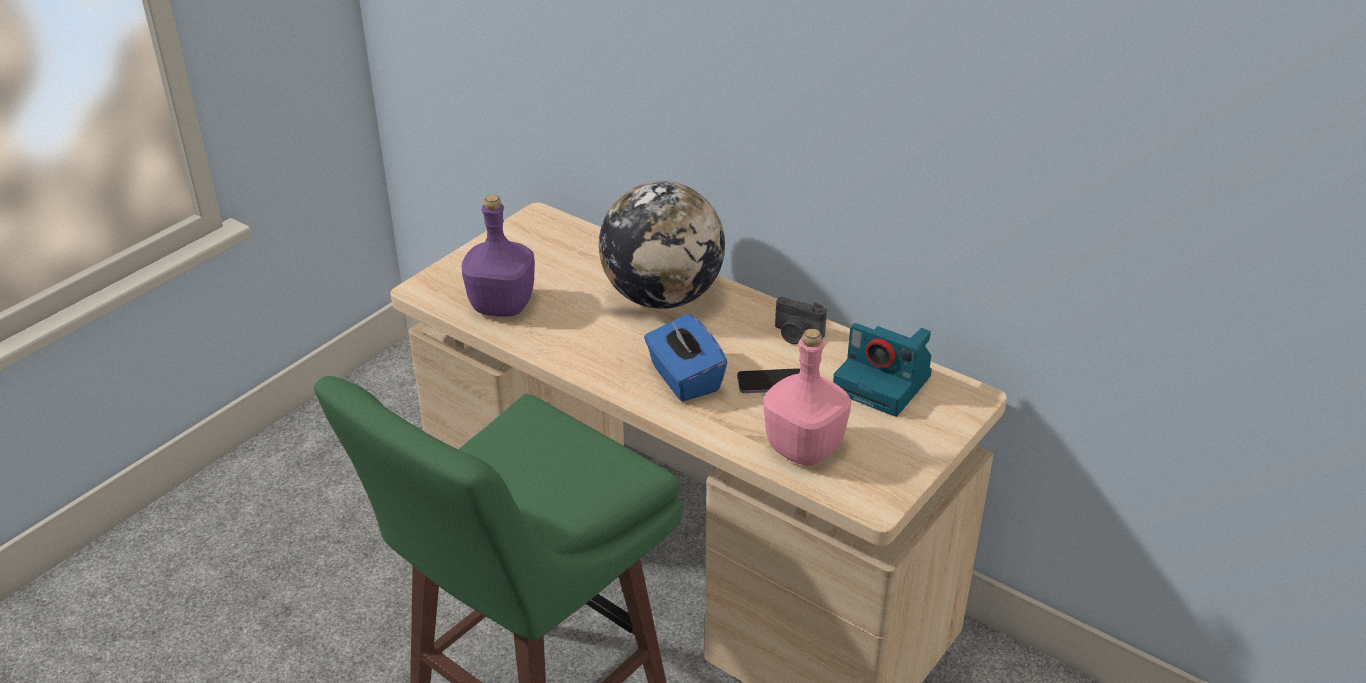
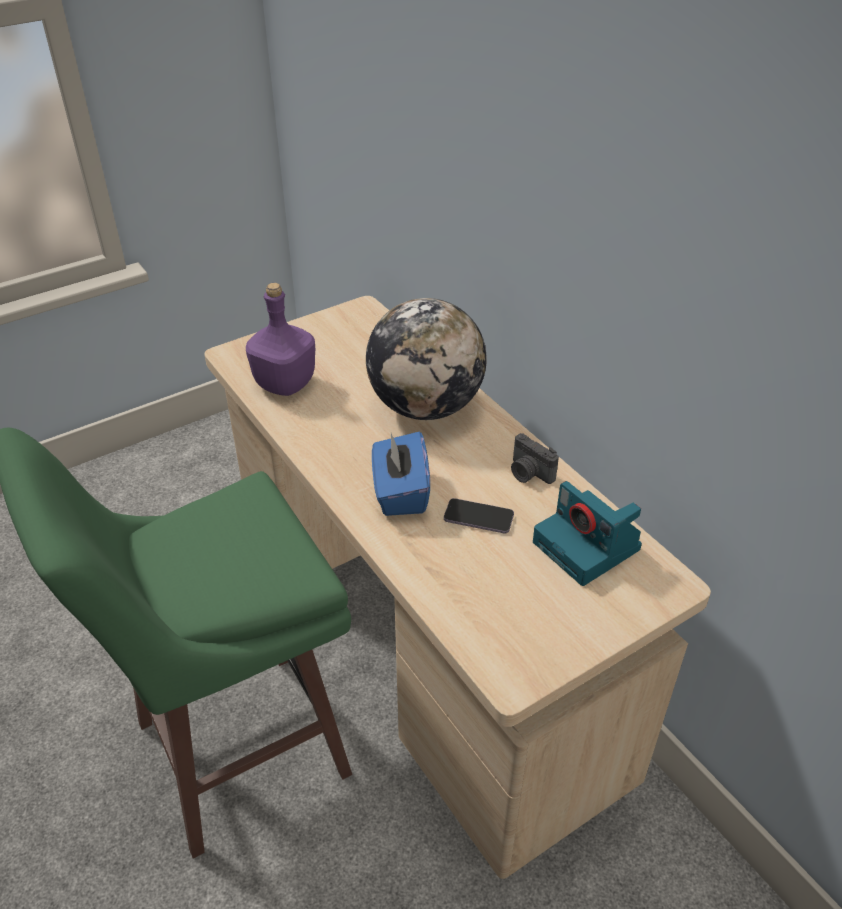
camera: 20 degrees right, 5 degrees up
pink bottle [764,329,851,466] -> none

